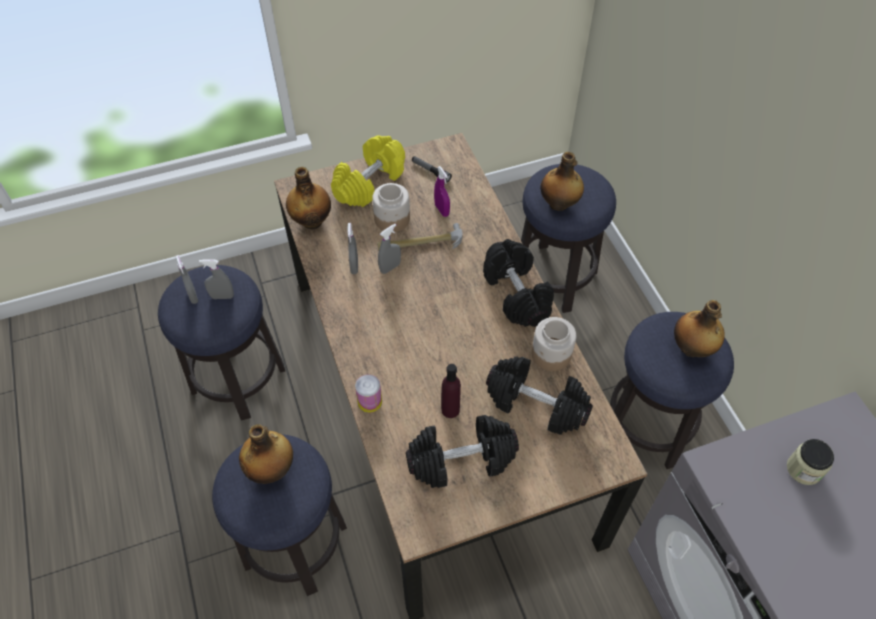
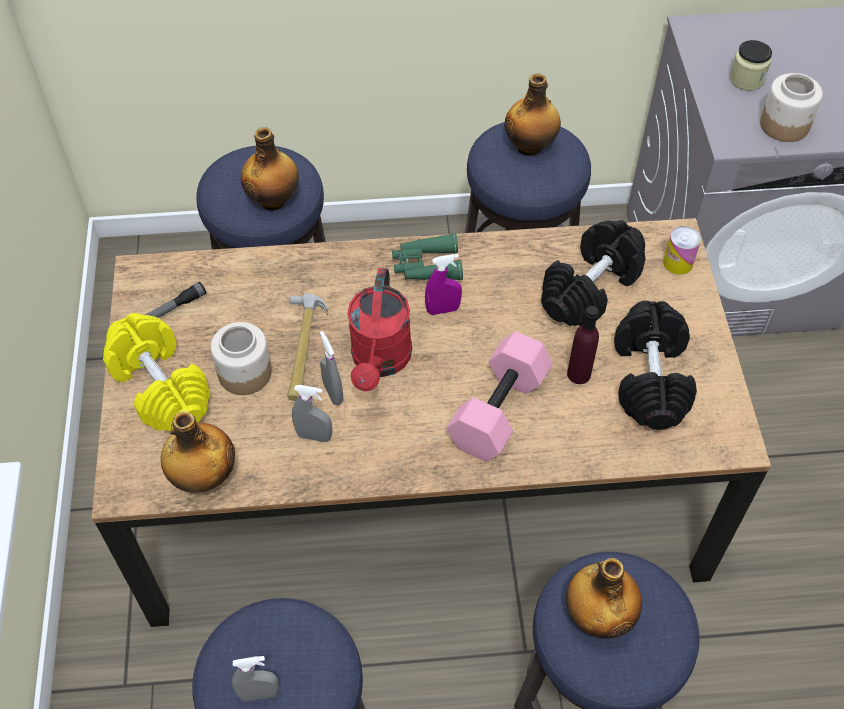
camera: 75 degrees left, 0 degrees up
grey spray bottle [199,259,234,299] -> none
can [355,375,382,413] -> can moved to [663,226,701,275]
purple spray bottle [434,166,450,217] -> purple spray bottle moved to [425,254,462,315]
black dumbbell [483,239,554,327] -> green binoculars [392,233,463,281]
jar [532,317,576,371] -> jar moved to [760,73,823,142]
none -> red watering can [347,268,412,391]
none -> pink dumbbell [446,331,553,461]

